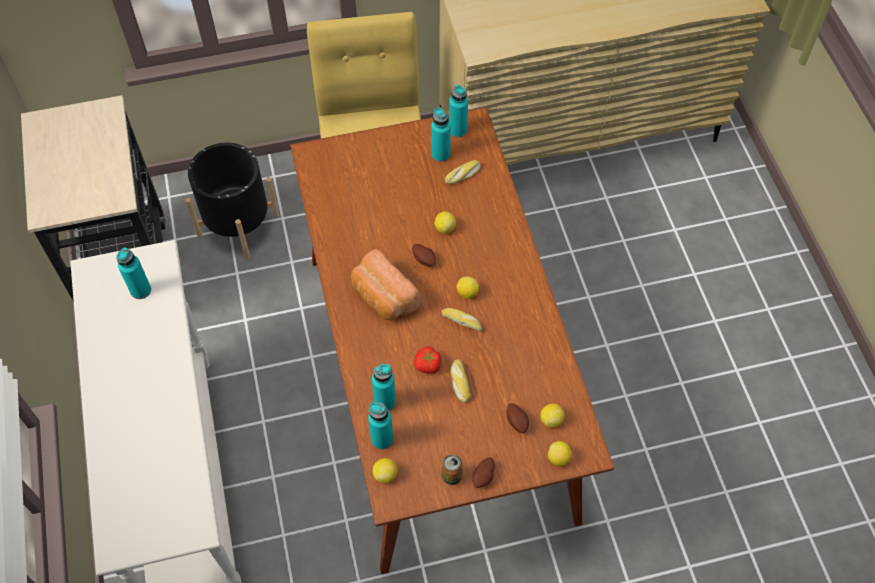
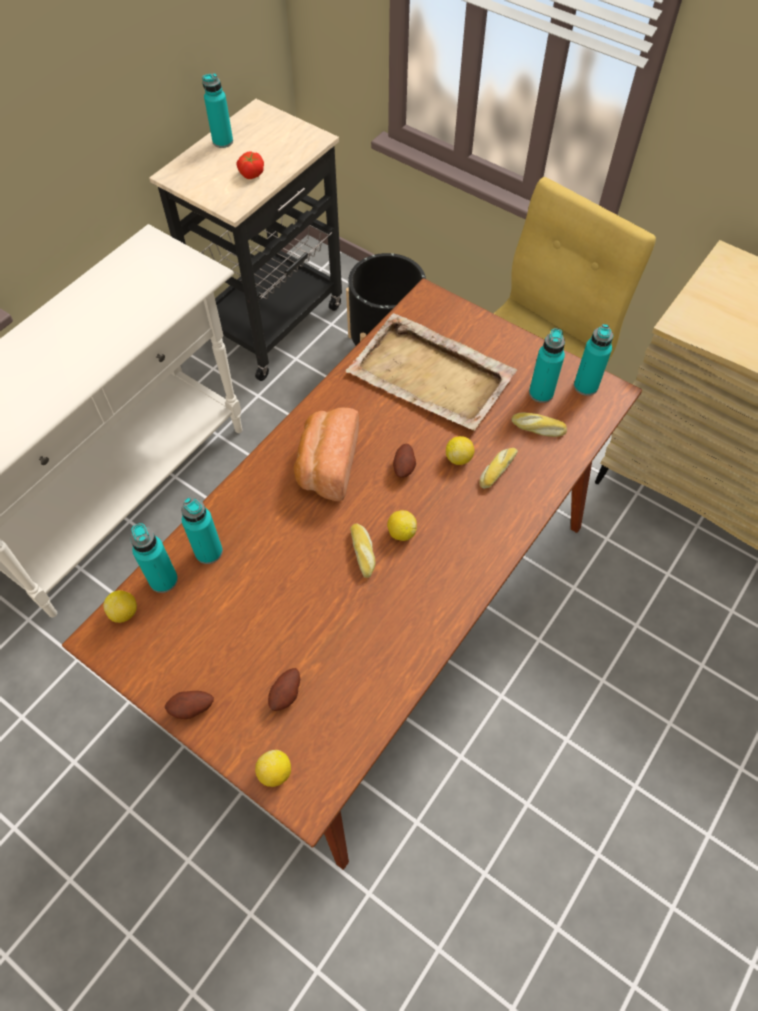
camera: 50 degrees right, 0 degrees up
turquoise bottle [116,248,151,299] -> turquoise bottle moved to [202,73,233,148]
tomato [414,347,442,374] -> tomato moved to [237,151,264,179]
can [441,454,463,485] -> none
bread [450,359,471,403] -> bread moved to [480,448,518,489]
lemon [540,403,565,428] -> none
none -> beige tray [346,313,517,431]

